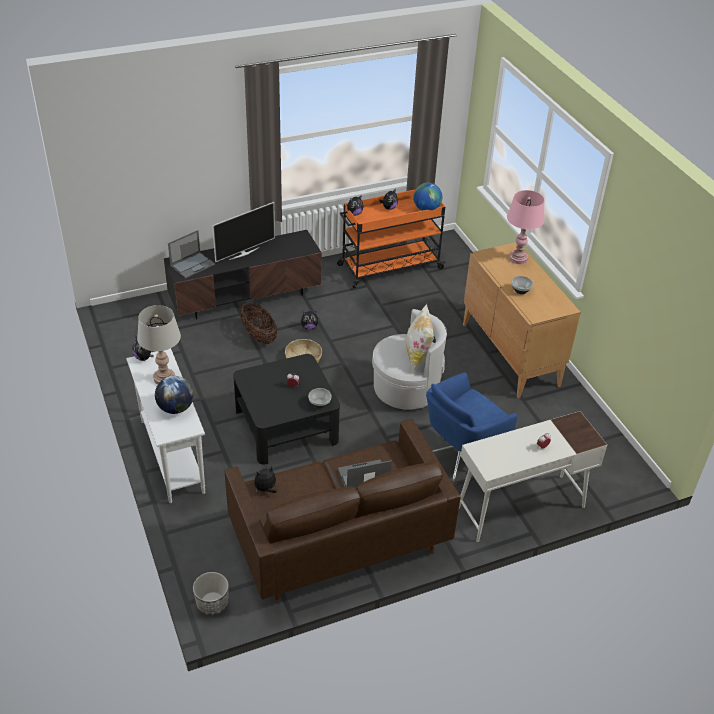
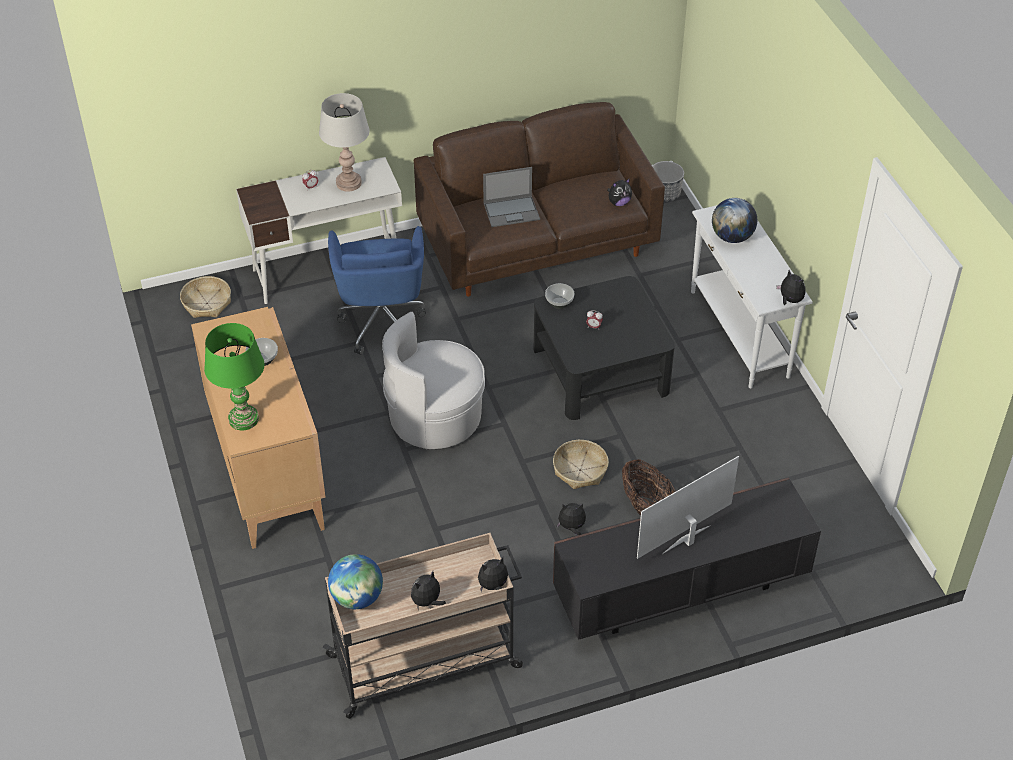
camera: 175 degrees left, 5 degrees up
grey table lamp [137,305,181,385] -> grey table lamp moved to [319,93,370,192]
laptop [168,230,215,278] -> none
orange cart [337,189,446,289] -> beige cart [323,533,523,719]
pillow [406,304,434,373] -> none
blue office chair [426,372,518,488] -> blue office chair turned 120 degrees clockwise [328,226,426,355]
pink table lamp [507,190,544,264] -> green table lamp [204,323,264,431]
none -> basket [180,276,231,318]

